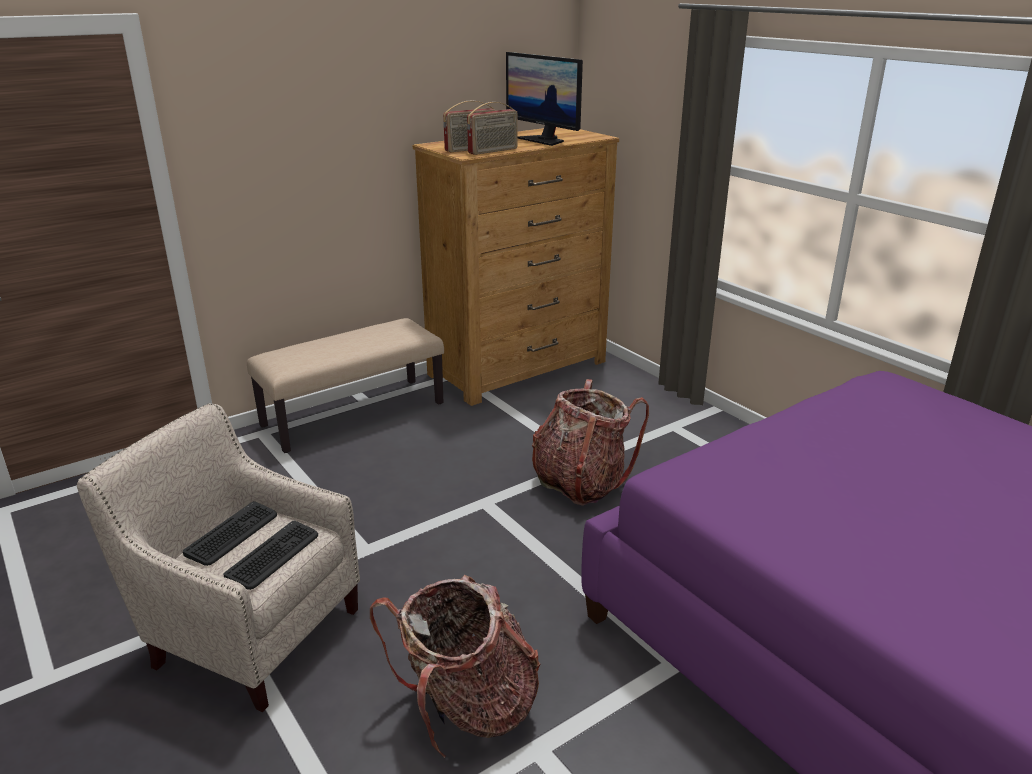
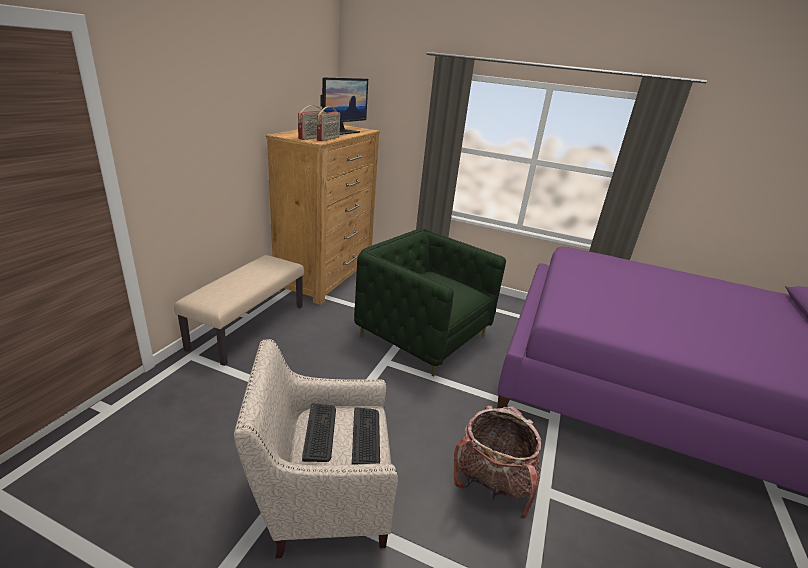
camera: 35 degrees left, 0 degrees up
monitor [506,52,583,146] -> monitor turned 75 degrees counterclockwise [320,77,368,135]
backpack [532,379,649,506] -> green armchair [354,229,506,376]

